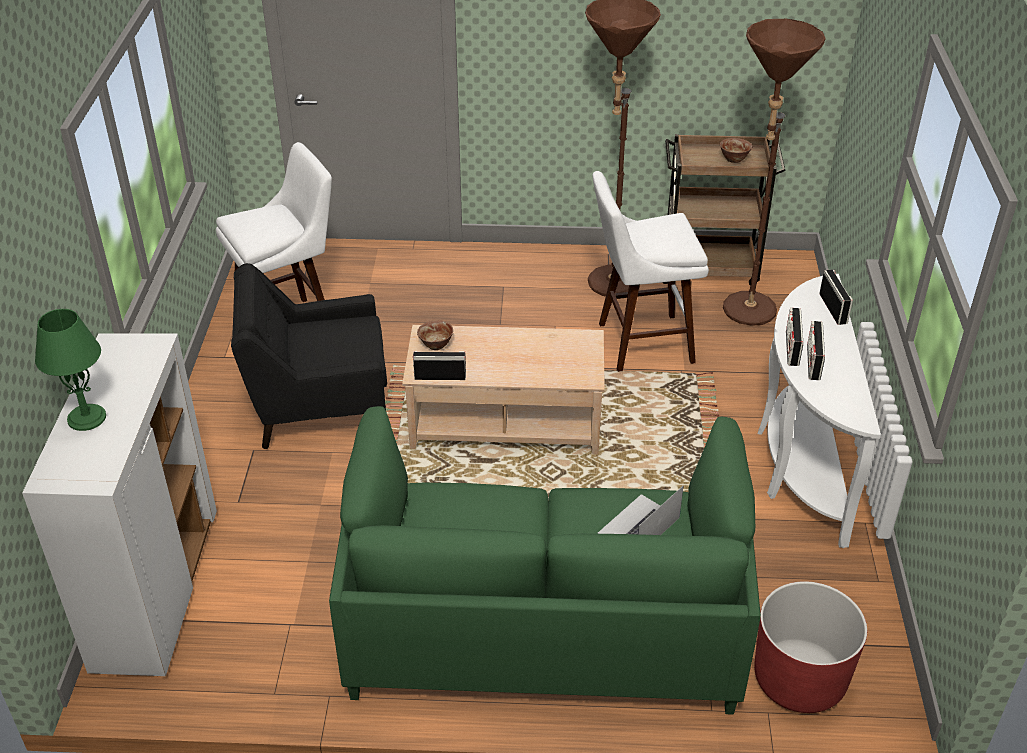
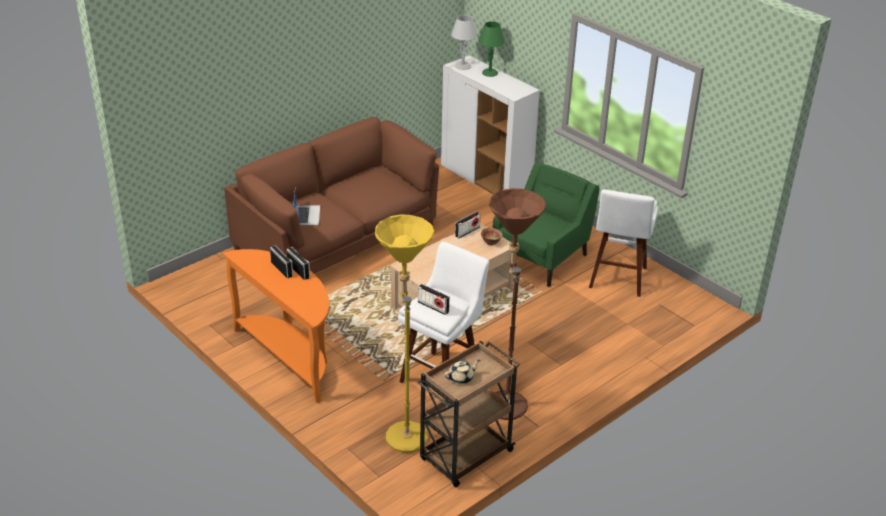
camera: 135 degrees right, 5 degrees down
black armchair [231,263,387,449] -> green armchair [493,162,600,287]
green sofa [329,406,761,715] -> brown sofa [224,117,439,274]
bowl [720,138,752,163] -> beige teapot [444,360,480,384]
brown floor lamp [723,19,826,326] -> yellow floor lamp [375,214,434,453]
red planter [754,581,867,713] -> none
white console table [758,274,881,548] -> orange console table [223,249,329,403]
radio [819,269,853,325] -> radio moved to [418,284,450,315]
none -> grey table lamp [451,15,477,70]

